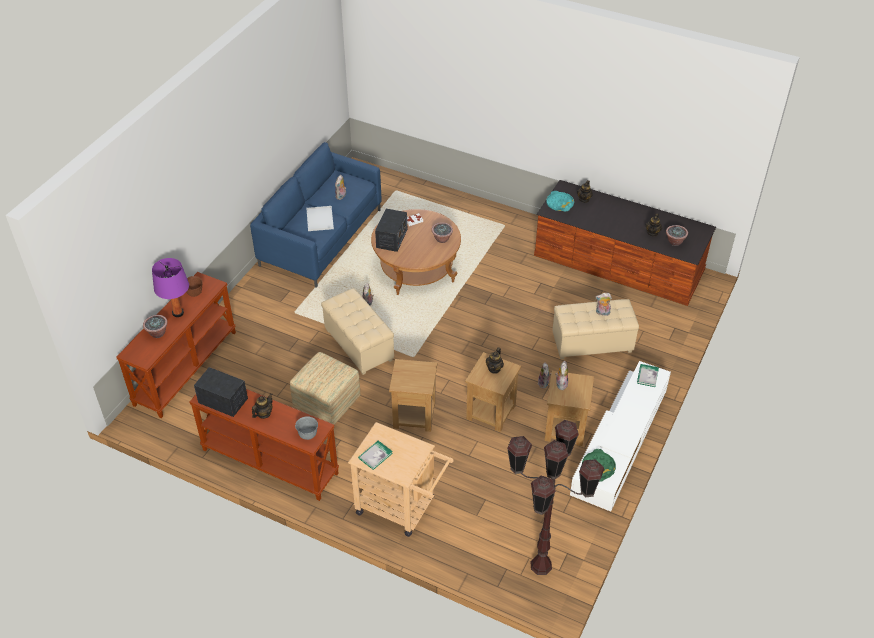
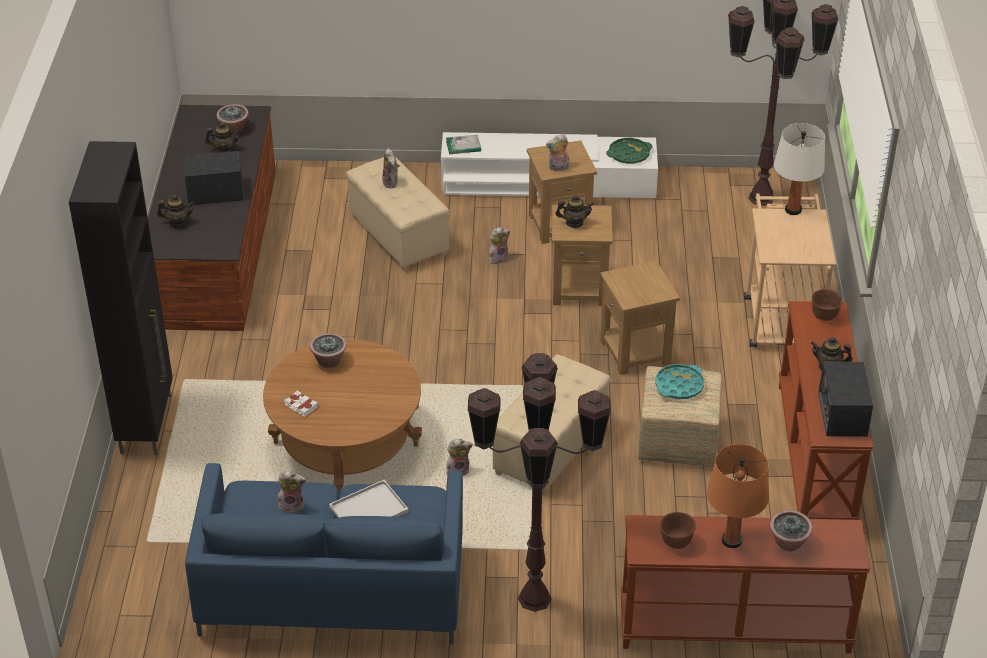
camera: 115 degrees left, 5 degrees down
purple table lamp [152,258,189,317] -> orange table lamp [707,444,769,548]
grey bowl [295,416,318,440] -> brown bowl [812,289,843,321]
book [358,441,393,470] -> none
radio [375,209,407,252] -> radio moved to [183,151,244,205]
turquoise tray [546,191,574,212] -> turquoise tray moved to [655,364,704,399]
none -> black cabinet [69,141,173,455]
none -> brown floor lamp [468,353,611,612]
none -> white table lamp [774,123,825,215]

